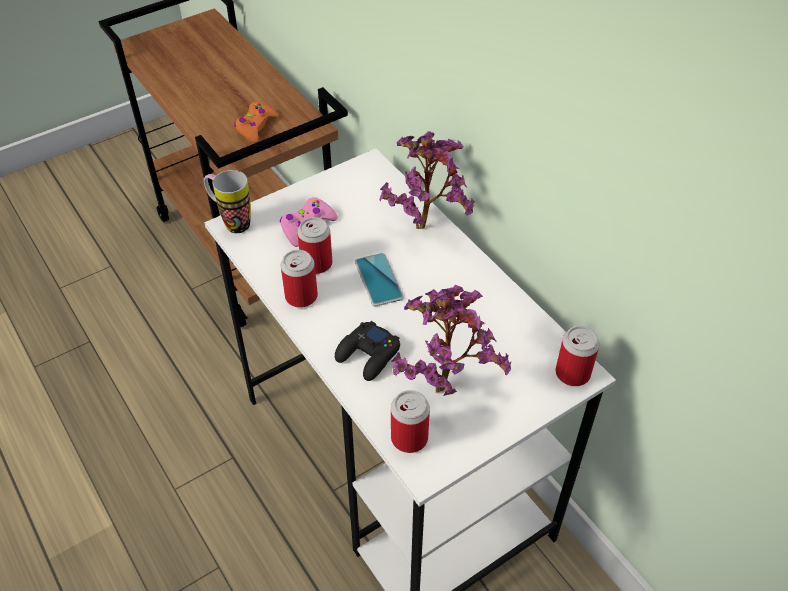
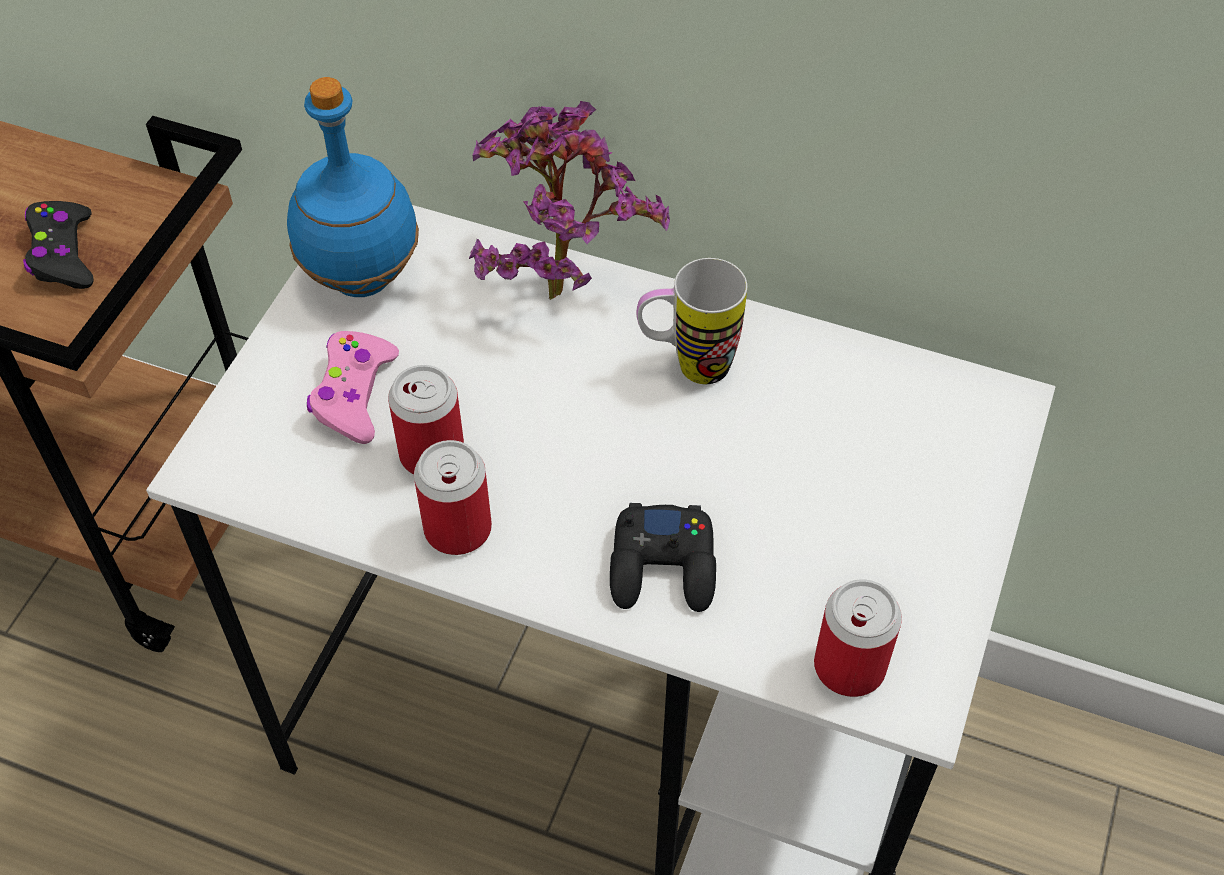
camera: 35 degrees left, 5 degrees up
mug [204,170,251,233] -> mug moved to [637,258,747,384]
orange game controller [234,102,279,144] -> black game controller [23,201,94,289]
phone [355,253,404,306] -> none
potted plant [391,285,511,396] -> none
can [555,326,600,386] -> none
none -> blue bottle [287,77,419,297]

